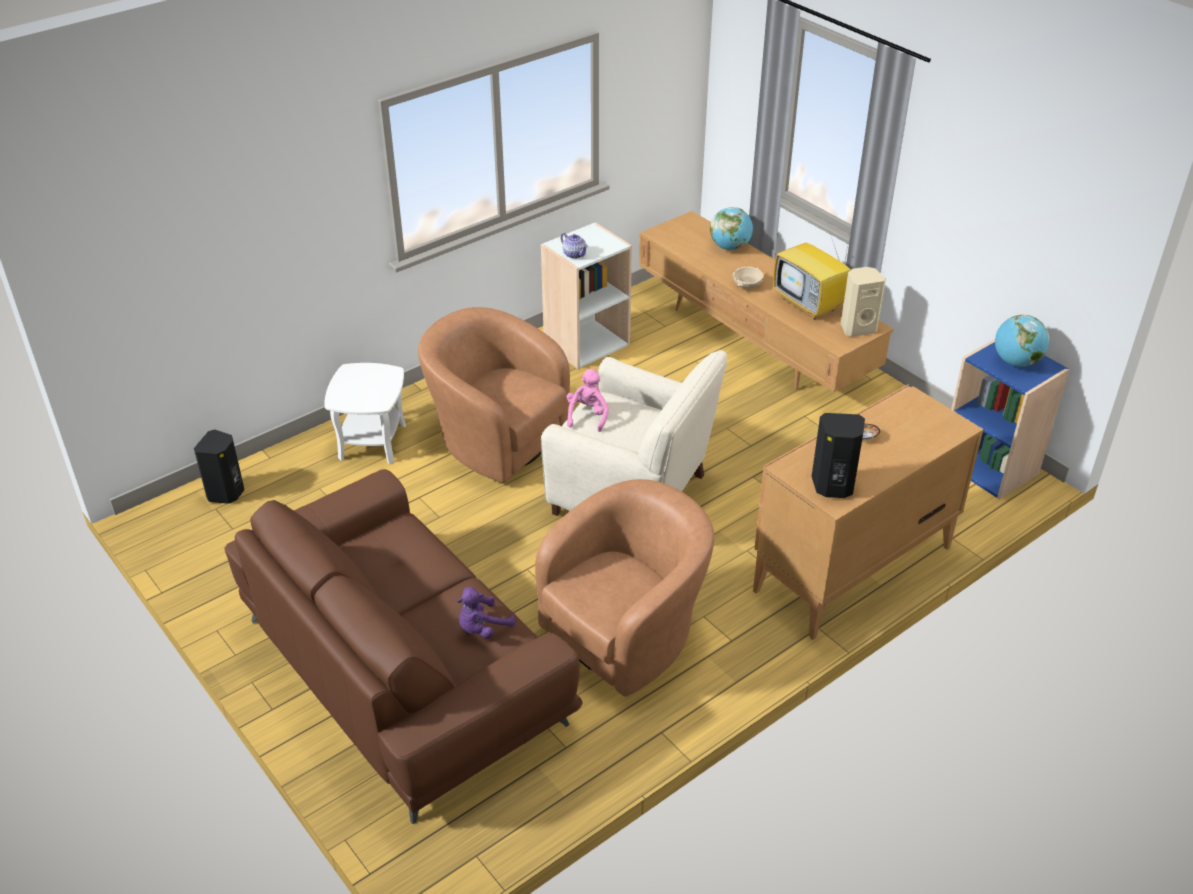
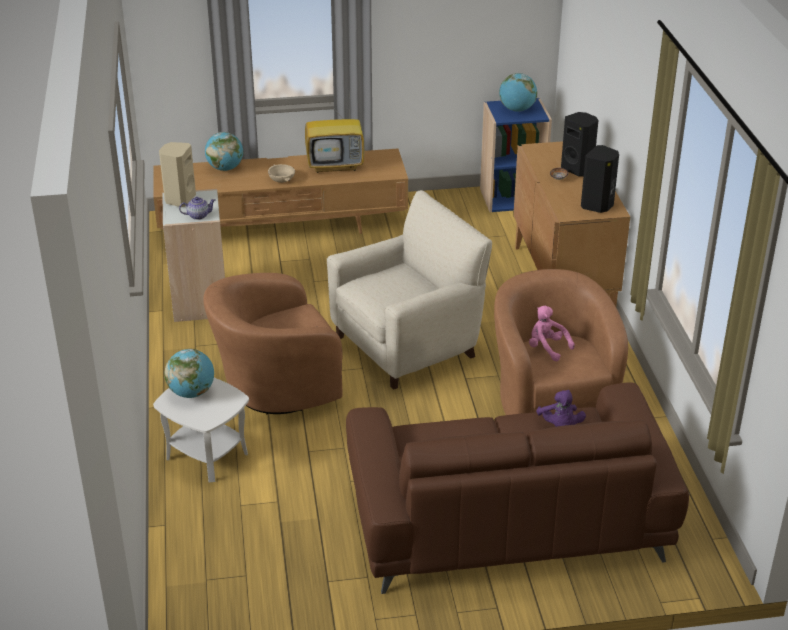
camera: 60 degrees left, 5 degrees down
black speaker [194,430,244,504] -> black speaker moved to [561,112,599,177]
pink plush toy [567,369,609,432] -> pink plush toy moved to [529,306,575,361]
beige speaker [841,267,886,337] -> beige speaker moved to [159,142,196,207]
none -> globe [165,349,214,398]

